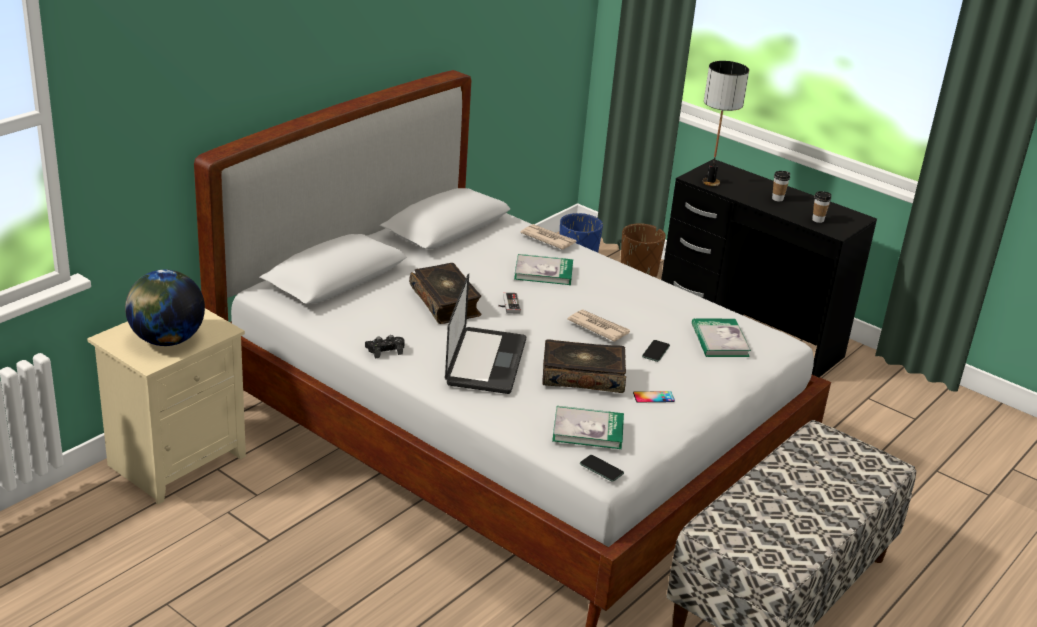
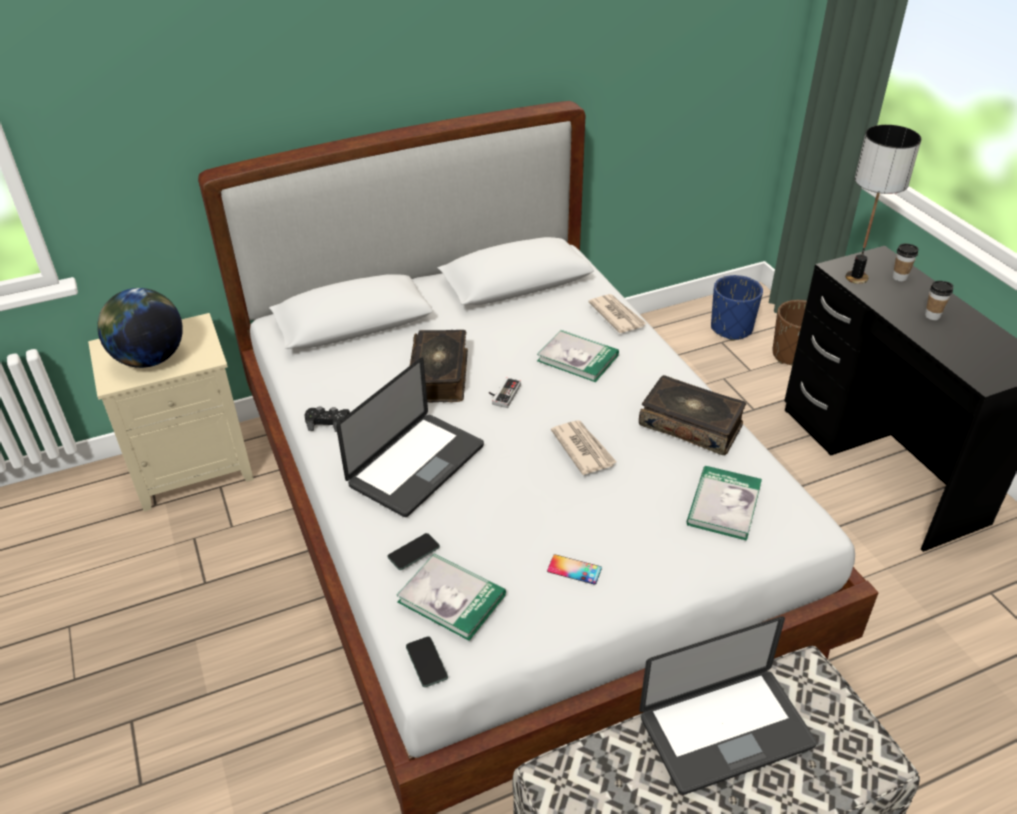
camera: 30 degrees right, 10 degrees up
book [542,339,626,393] -> book moved to [639,375,746,455]
phone [642,340,670,362] -> phone moved to [388,533,440,570]
cup [812,191,831,223] -> cup moved to [893,244,918,281]
none -> laptop [639,616,817,795]

